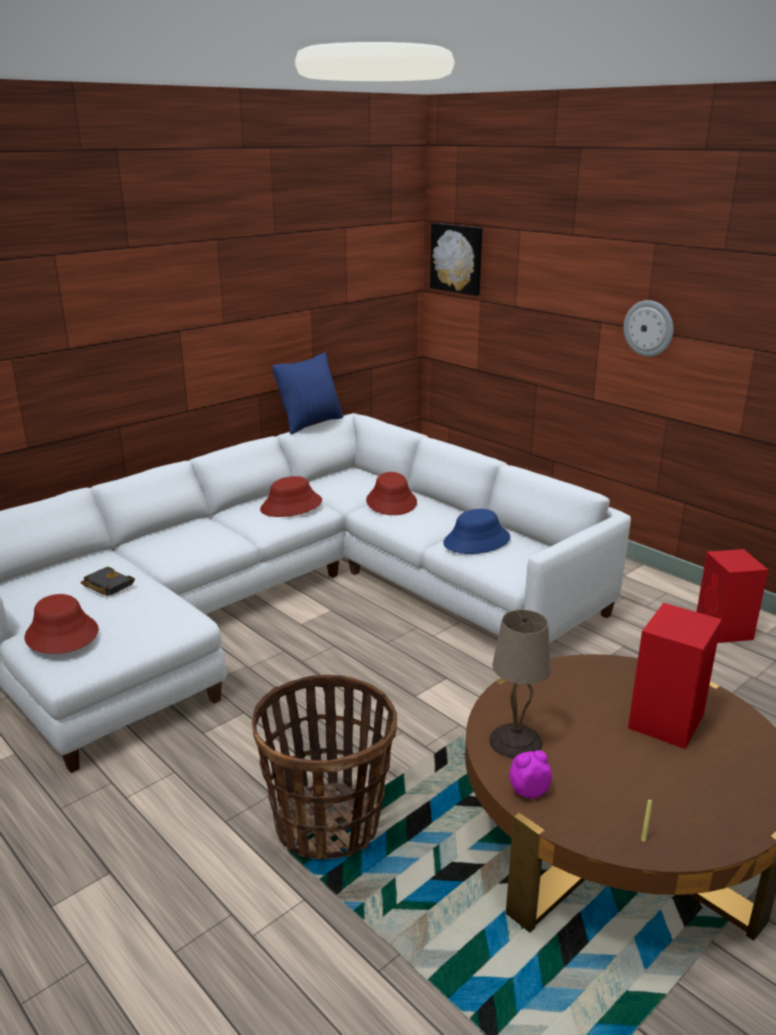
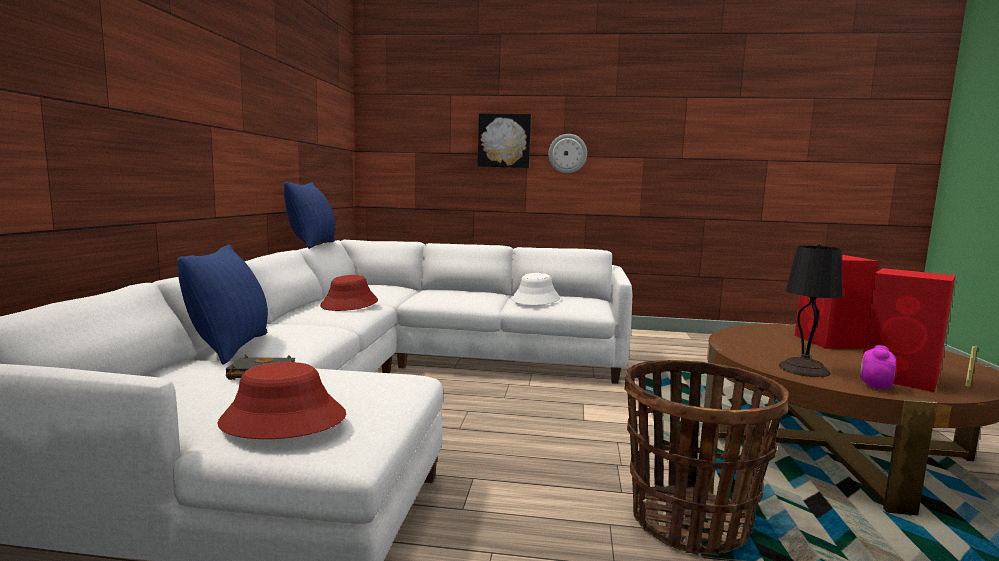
camera: 40 degrees left, 15 degrees down
red hat [366,472,417,515] -> none
picture [430,223,483,296] -> picture moved to [478,113,531,168]
blue hat [443,509,510,554] -> white hat [511,273,560,305]
beige table lamp [489,610,551,759] -> black table lamp [778,243,842,377]
red speaker [696,549,768,643] -> red speaker moved to [860,268,956,392]
none -> blue pillow [177,244,268,365]

